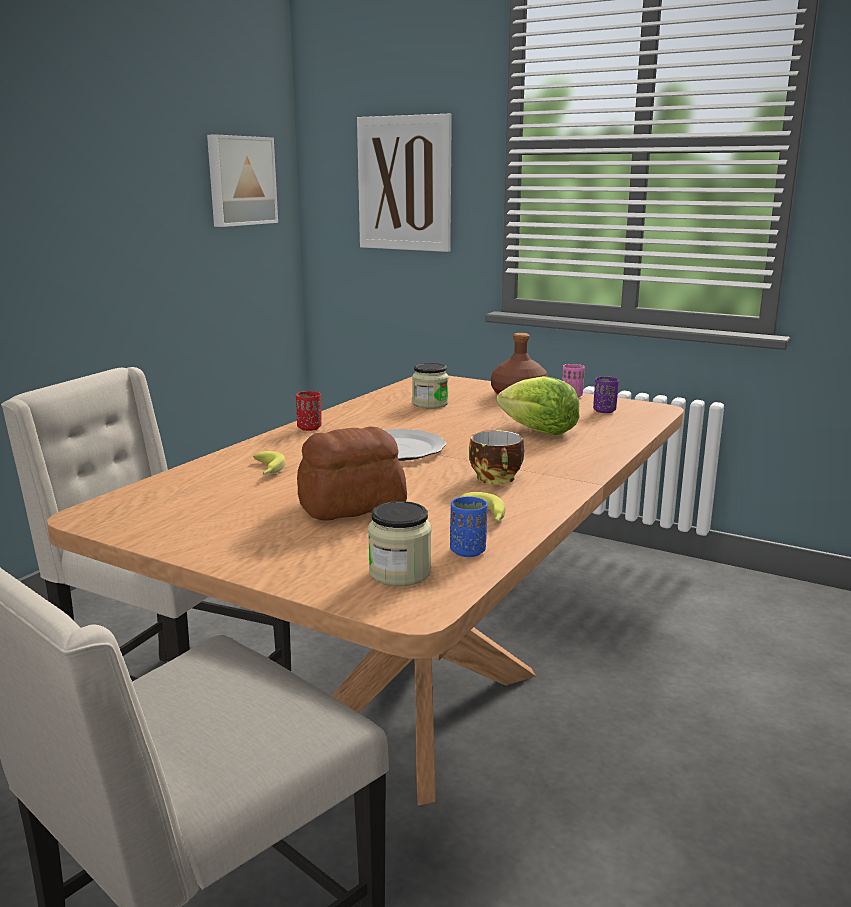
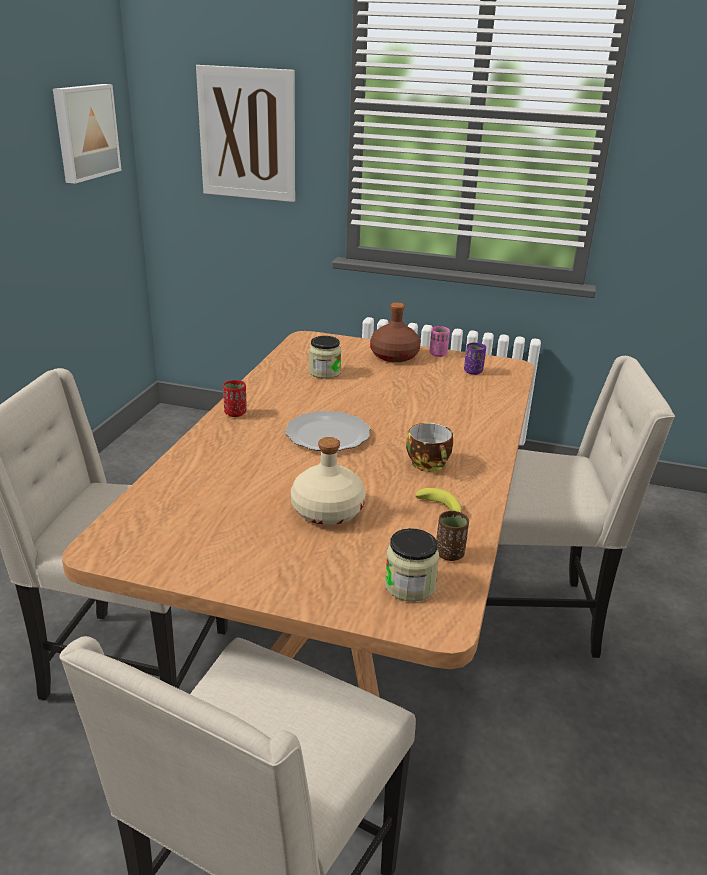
camera: 15 degrees left, 10 degrees up
banana [253,451,286,475] -> none
bread [297,426,407,521] -> beige bottle [291,437,365,525]
blue cup [450,496,488,557] -> brown cup [436,511,469,561]
lettuce [496,376,580,435] -> none
none -> beige chair [486,356,675,658]

